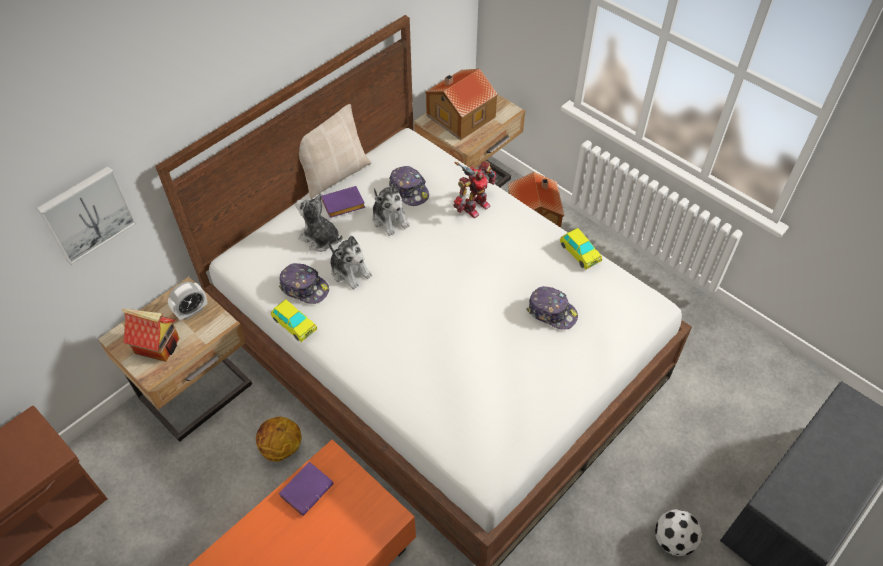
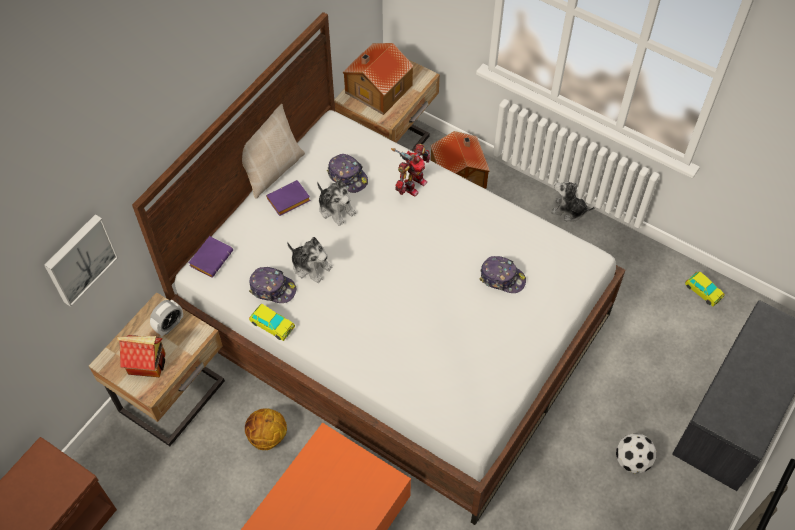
camera: 10 degrees left, 5 degrees up
purple book [279,462,334,516] -> purple book moved to [189,236,233,278]
plush toy [296,193,342,252] -> plush toy moved to [551,181,595,222]
toy car [560,228,602,269] -> toy car moved to [685,271,725,306]

